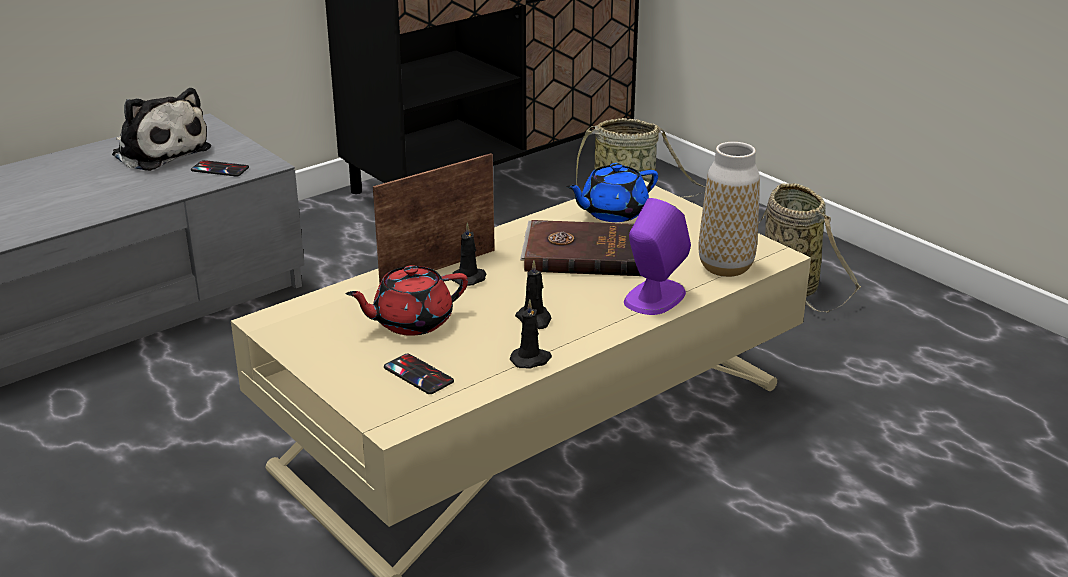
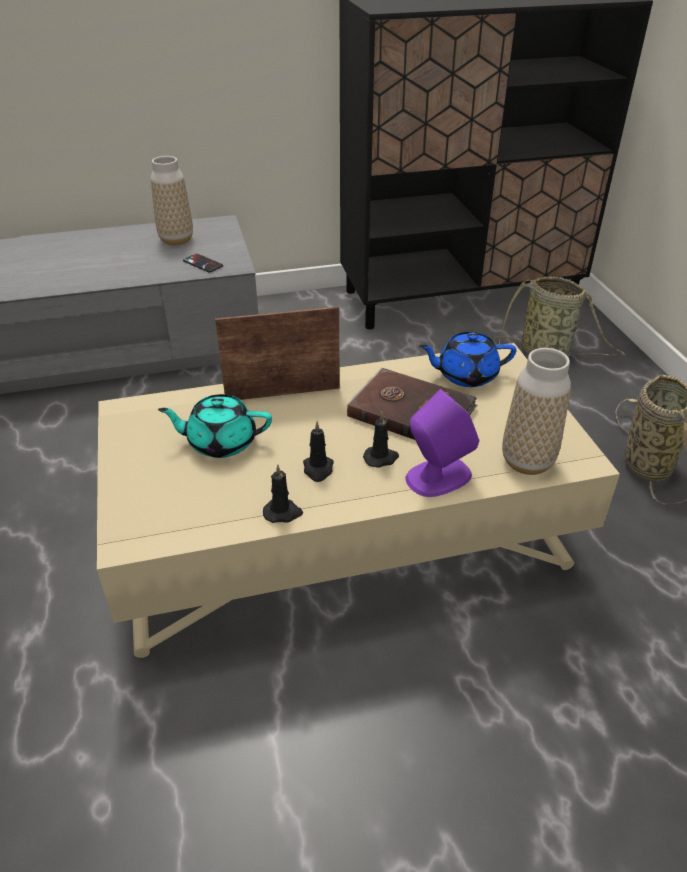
camera: 25 degrees right, 10 degrees up
plush toy [112,88,211,171] -> vase [151,156,193,246]
red teapot [345,265,468,336] -> turquoise teapot [158,394,272,458]
phone [384,354,454,394] -> none
black candle [451,222,486,286] -> black candle moved to [363,412,399,468]

